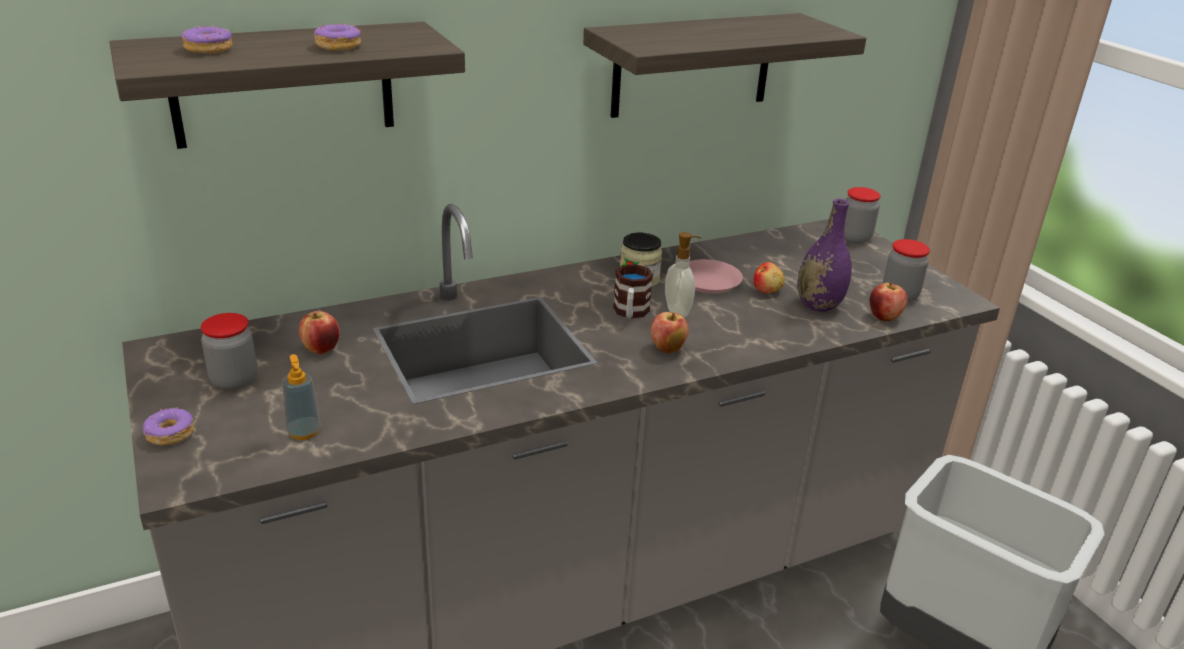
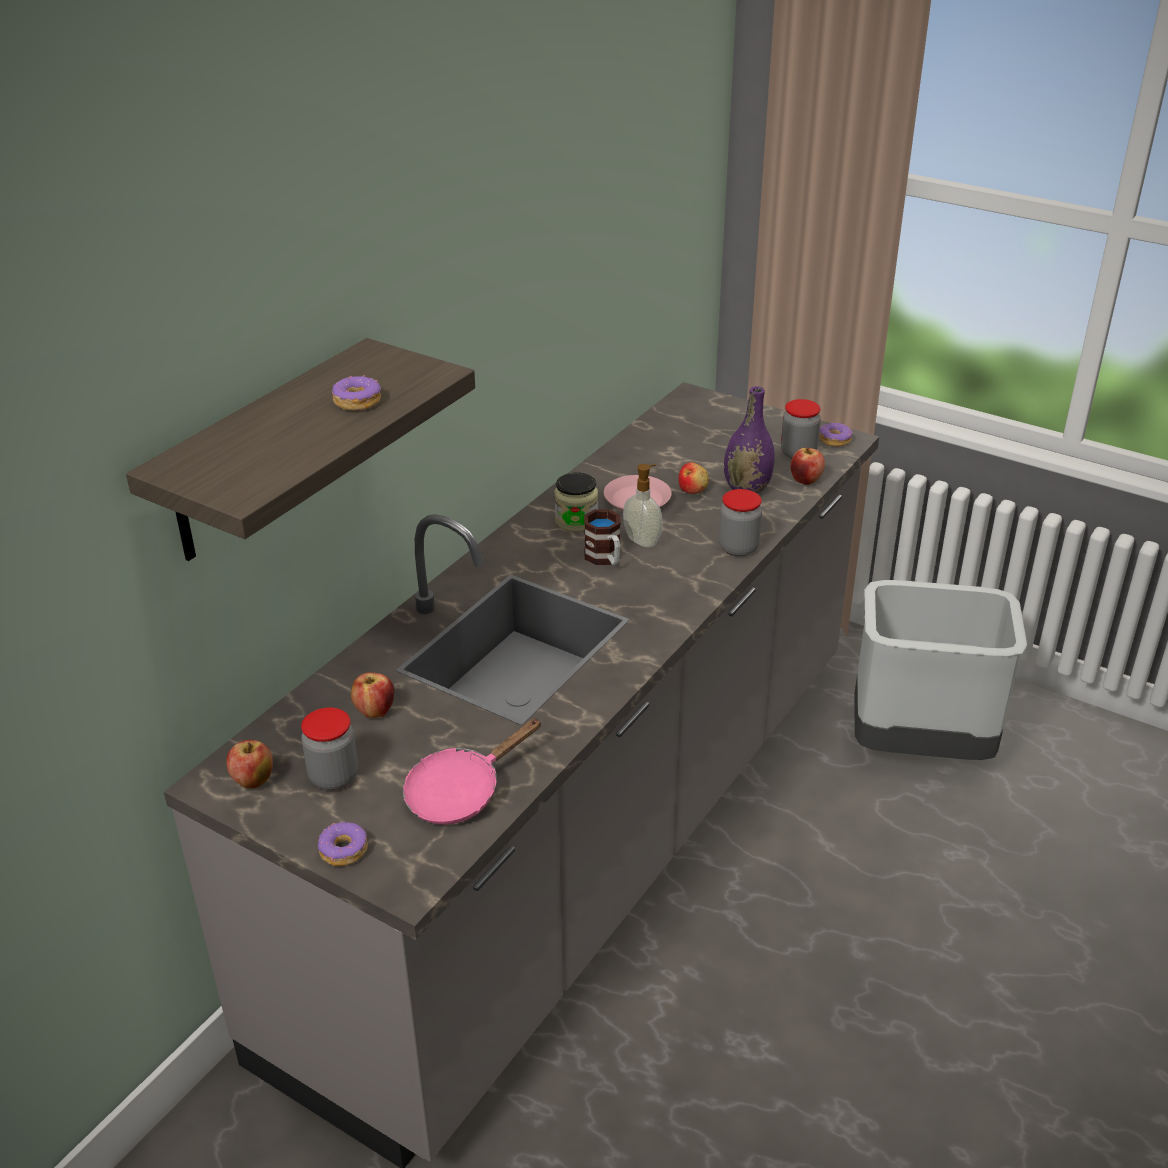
camera: 30 degrees left, 5 degrees up
donut [181,26,232,54] -> donut moved to [819,423,853,447]
soap dispenser [282,354,320,440] -> pink frying pan [403,718,542,825]
shelf [583,13,866,118] -> none
apple [650,312,689,353] -> apple moved to [226,740,273,788]
jar [844,187,881,243] -> jar moved to [719,489,762,557]

